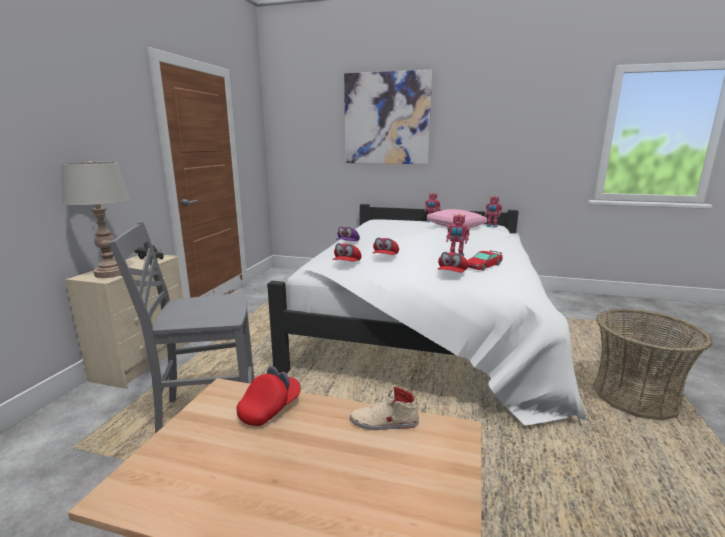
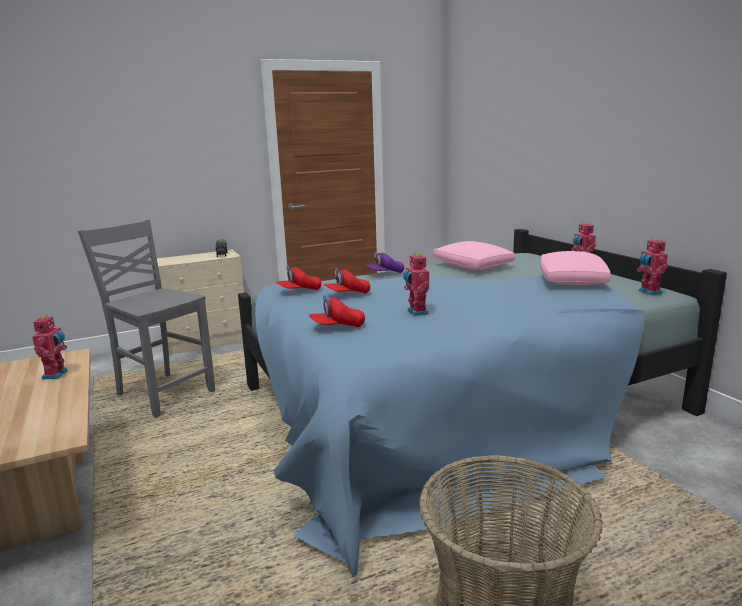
camera: 50 degrees right, 0 degrees up
grey table lamp [61,161,130,278] -> none
red cap [237,366,301,426] -> toy robot [32,314,68,380]
white bed [267,204,586,425] -> blue bed [238,229,727,578]
picture [344,70,432,164] -> none
beige shoe [350,385,419,430] -> none
toy car [467,250,502,271] -> none
none -> pink pillow [433,241,516,270]

